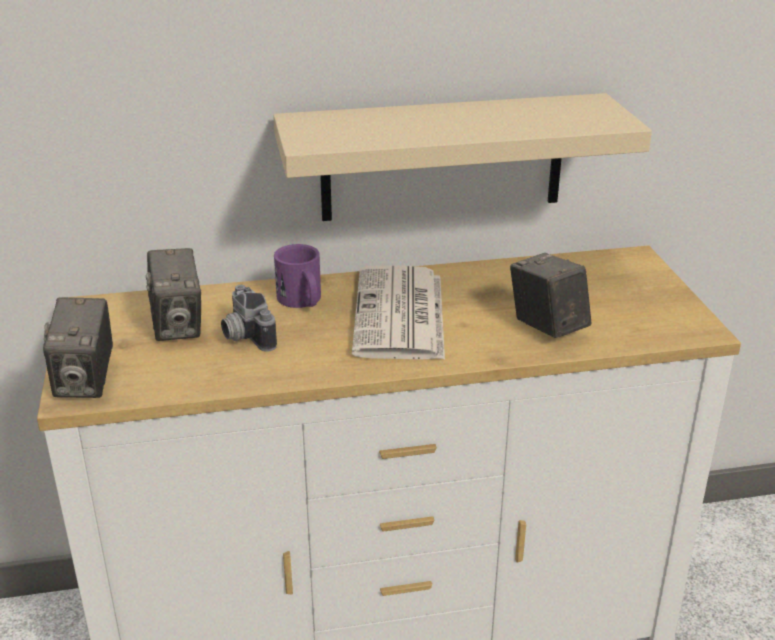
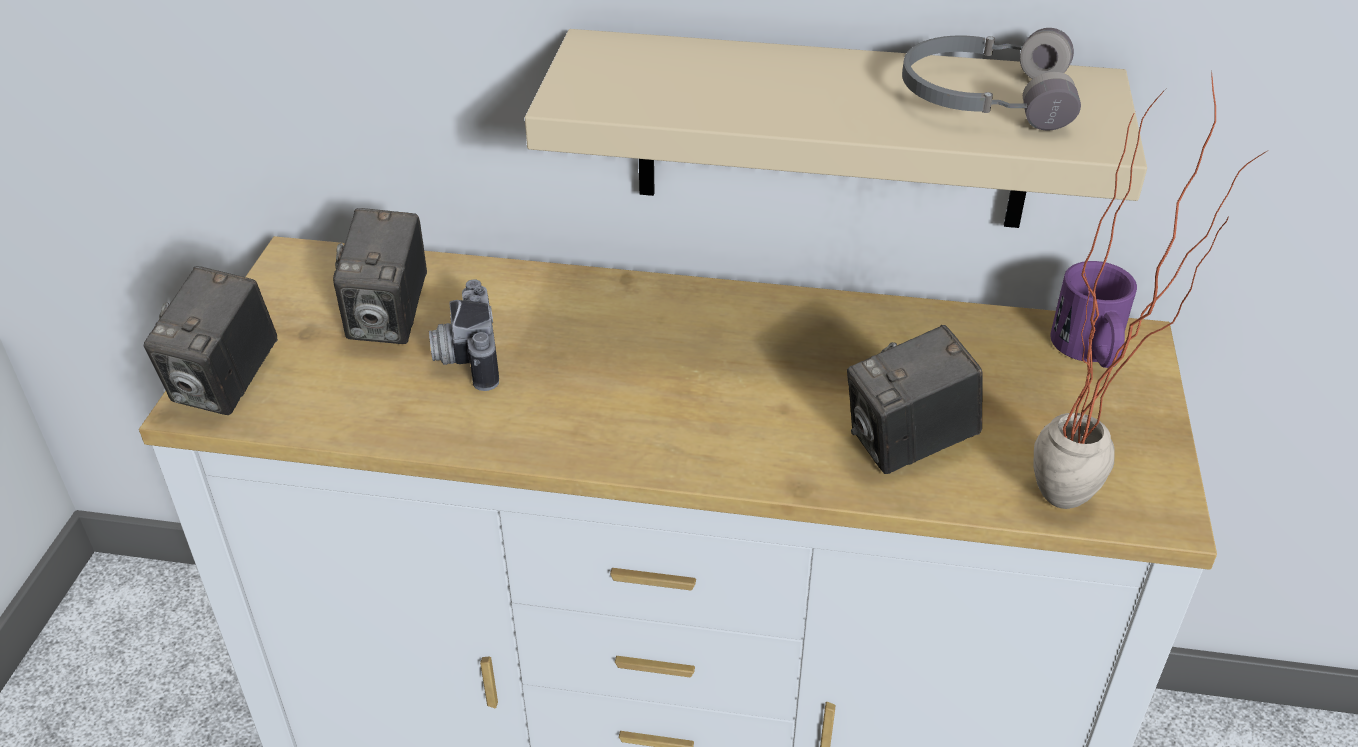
camera: 20 degrees right, 10 degrees up
purple mug [274,244,321,308] -> purple mug moved to [1050,261,1137,368]
newspaper [352,265,445,360] -> none
camera [510,253,592,338] -> camera turned 105 degrees counterclockwise [847,325,982,474]
none -> grey headphones [902,28,1081,130]
none -> potted plant [1033,73,1267,509]

